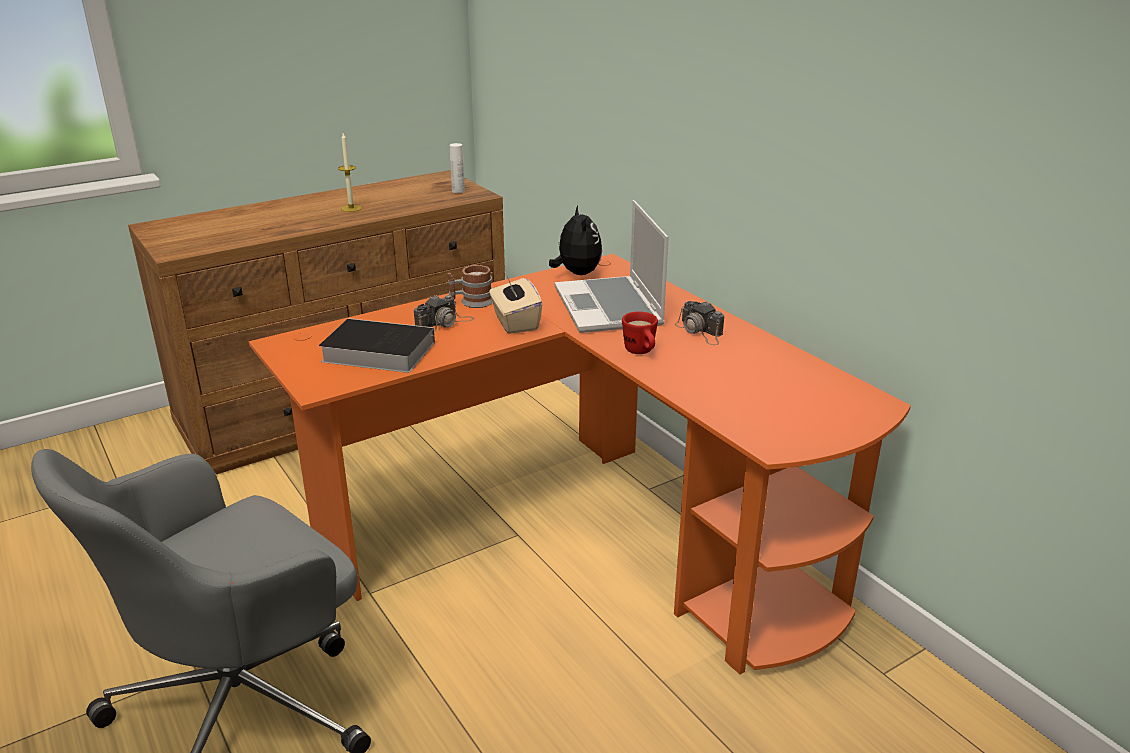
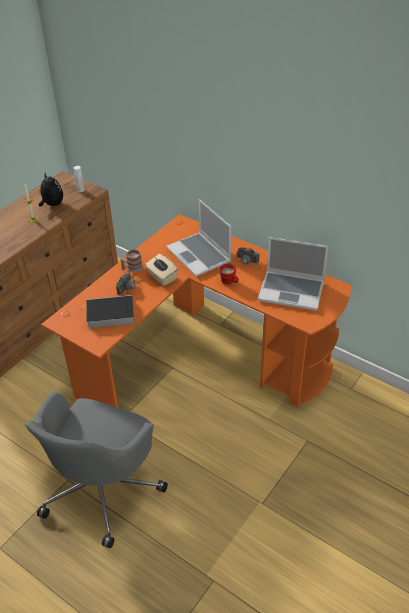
camera: 20 degrees left, 15 degrees up
plush toy [549,205,602,275] -> plush toy moved to [39,173,63,206]
none -> laptop [258,237,329,311]

